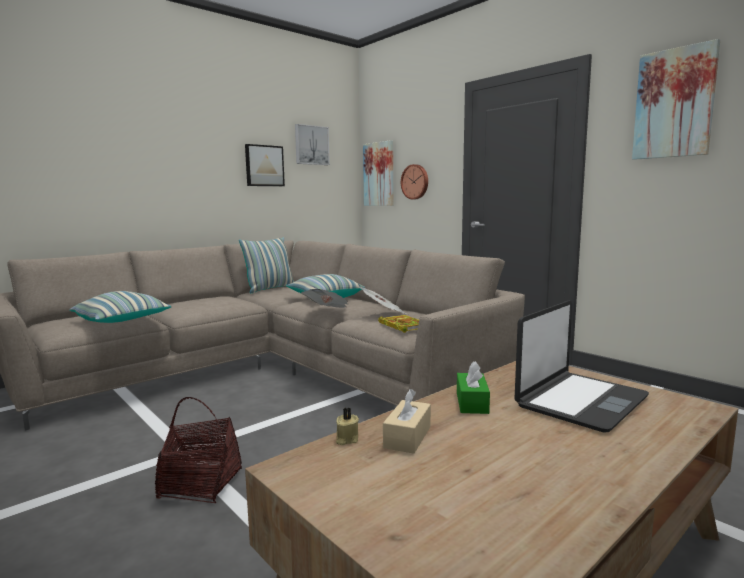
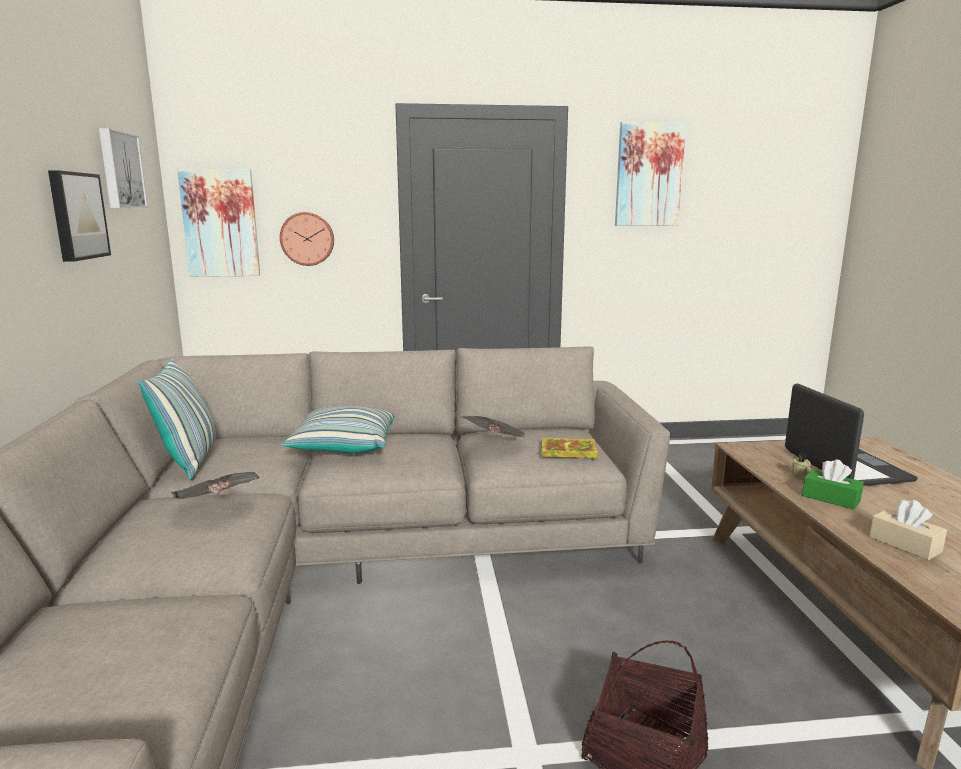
camera: 55 degrees left, 5 degrees up
pillow [69,291,172,323] -> none
newspaper [301,289,348,308] -> newspaper moved to [170,472,260,499]
beige candle [336,408,359,445] -> beige candle moved to [790,453,811,480]

